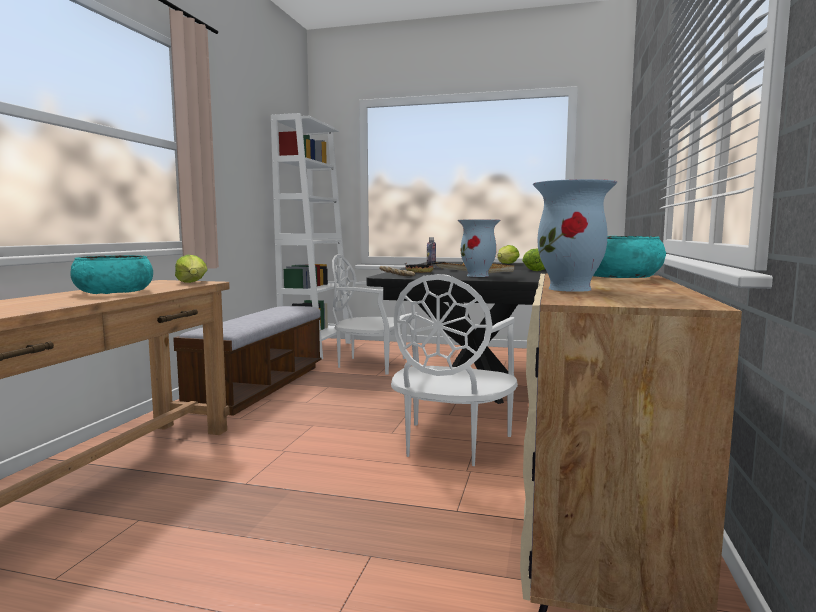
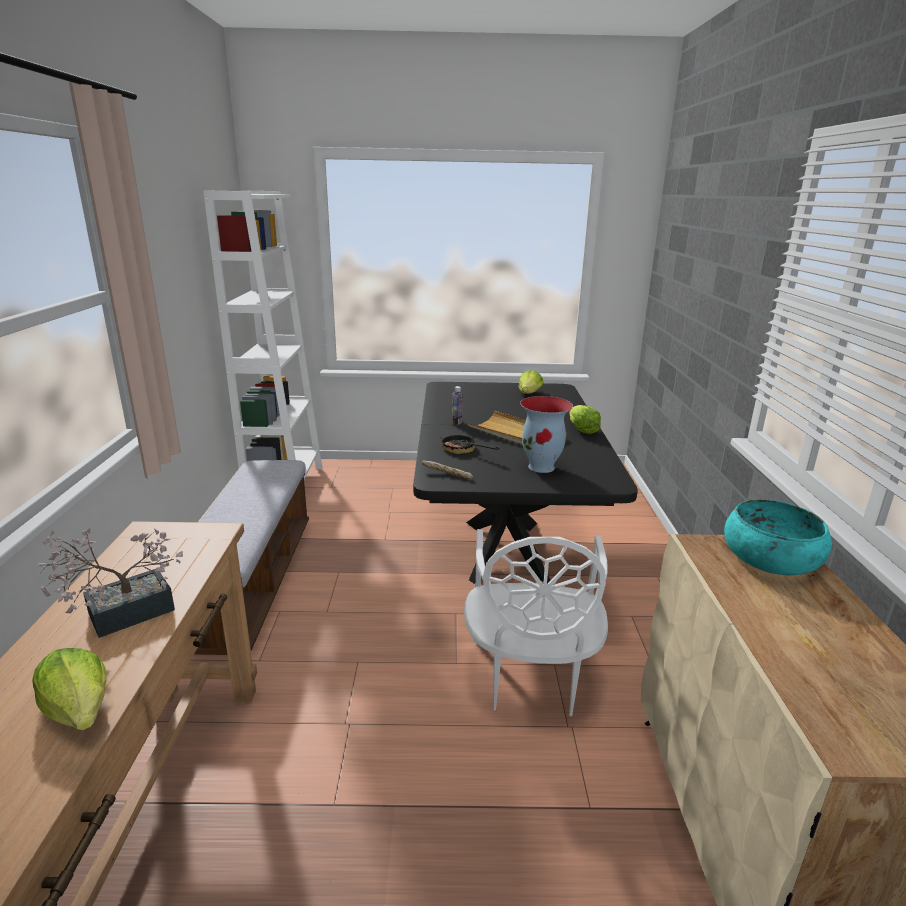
camera: 15 degrees left, 15 degrees up
turquoise bowl [70,255,153,294] -> potted plant [37,529,183,638]
lettuce [175,254,208,283] -> lettuce moved to [32,648,107,730]
white chair [332,254,407,375] -> none
vase [533,179,617,292] -> none

